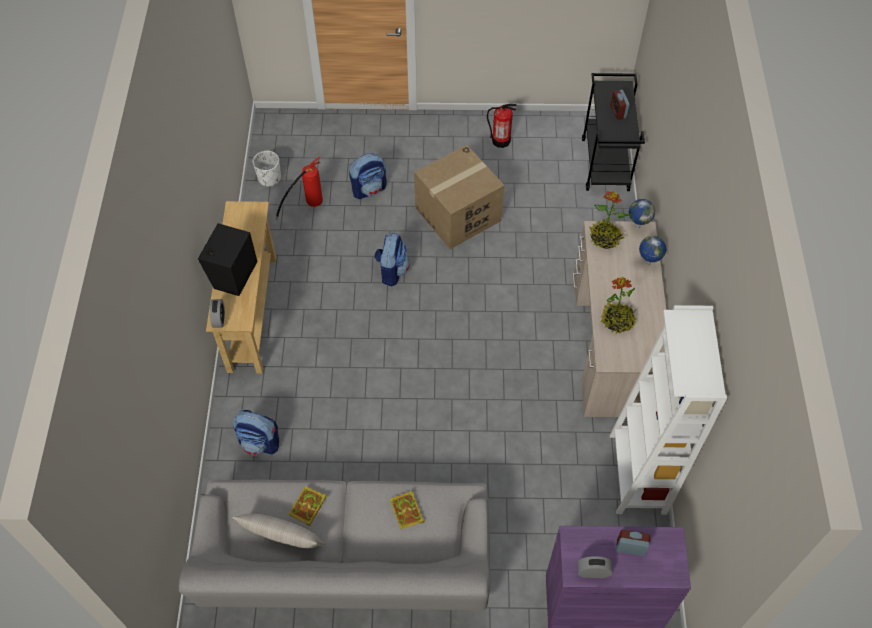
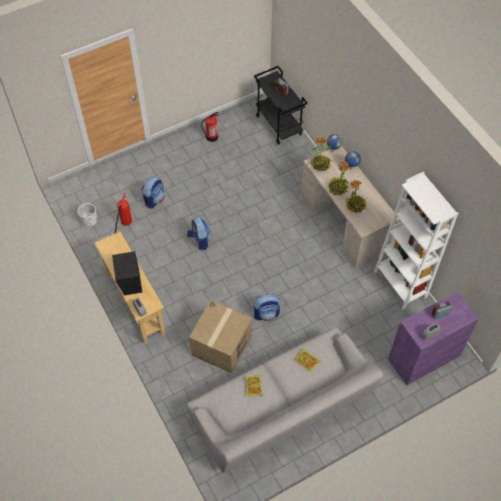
camera: 30 degrees left, 0 degrees up
beige pillow [232,514,326,548] -> none
backpack [233,410,279,455] -> backpack moved to [254,294,280,321]
cardboard box [414,145,504,249] -> cardboard box moved to [189,300,252,373]
none -> potted plant [328,161,349,195]

